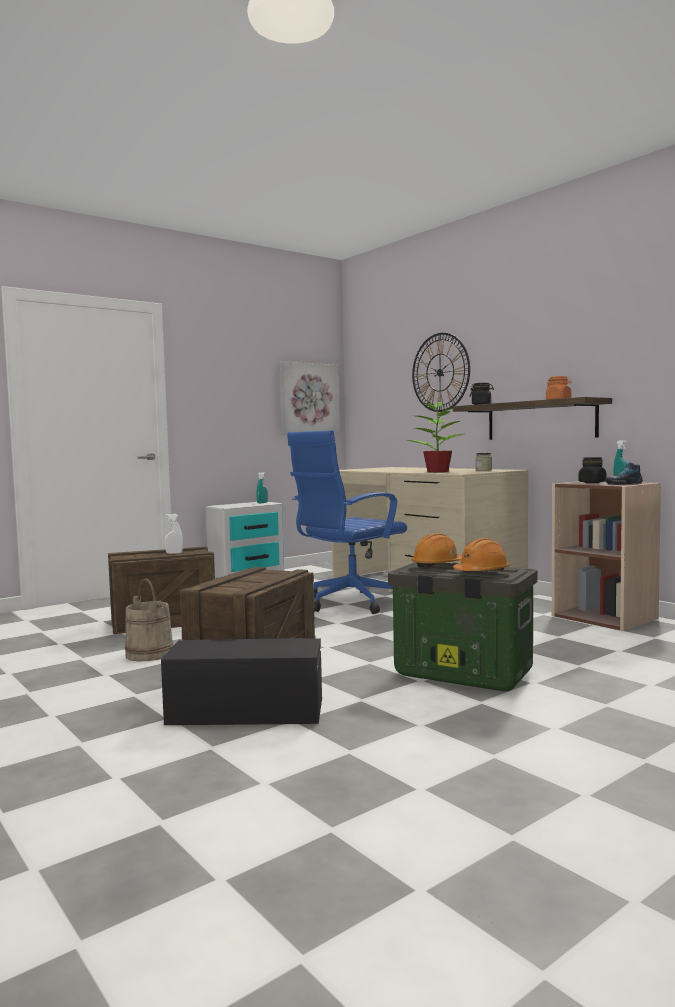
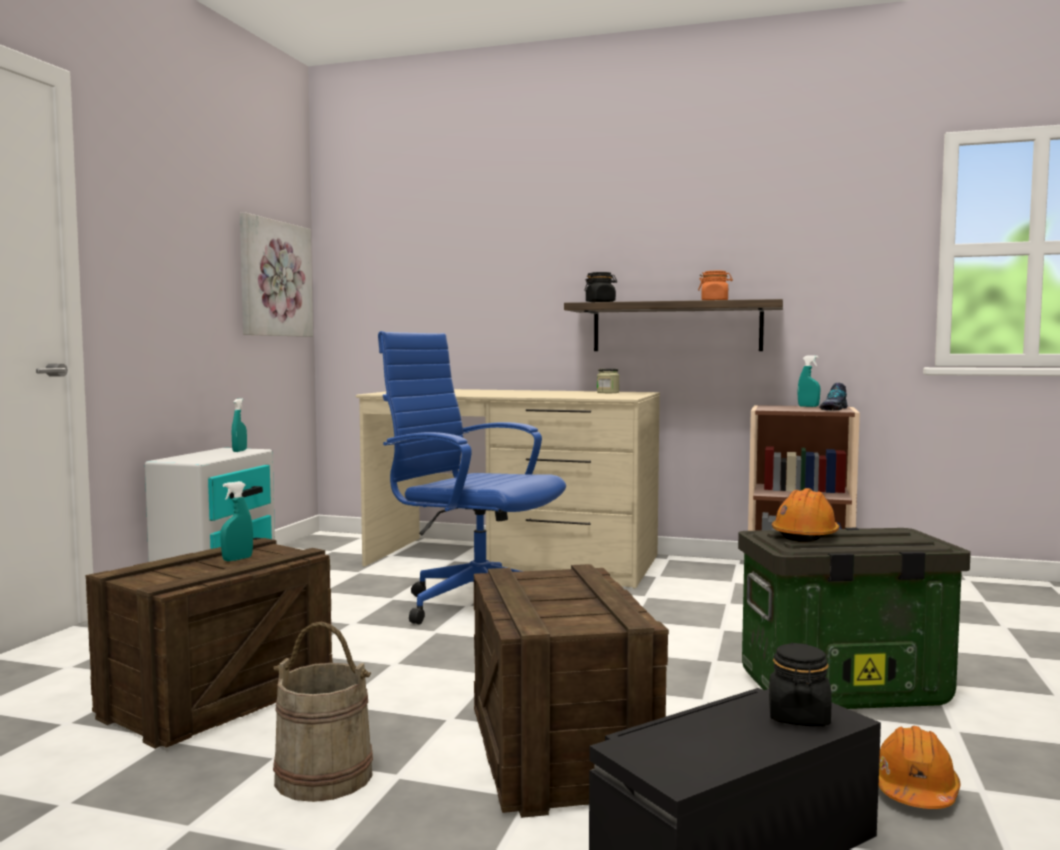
camera: 35 degrees left, 0 degrees up
white spray bottle [165,514,183,554] -> turquoise spray bottle [220,481,253,561]
blue office chair [287,430,407,614] -> blue office chair turned 105 degrees clockwise [378,331,566,625]
potted plant [406,400,463,472] -> none
wall clock [412,333,470,412] -> none
orange hard hat [453,538,510,571] -> orange hard hat moved to [879,726,961,809]
black jar [578,457,606,483] -> black jar moved to [769,643,832,726]

